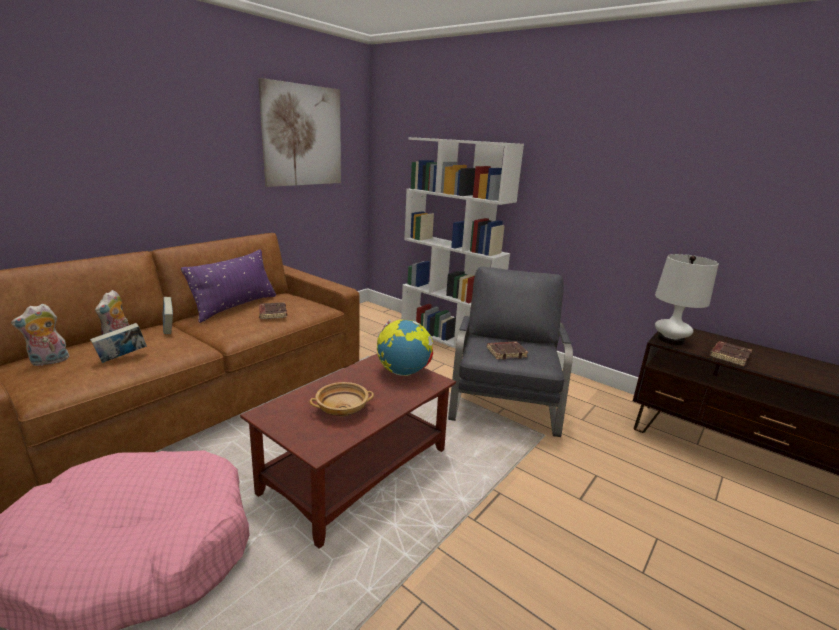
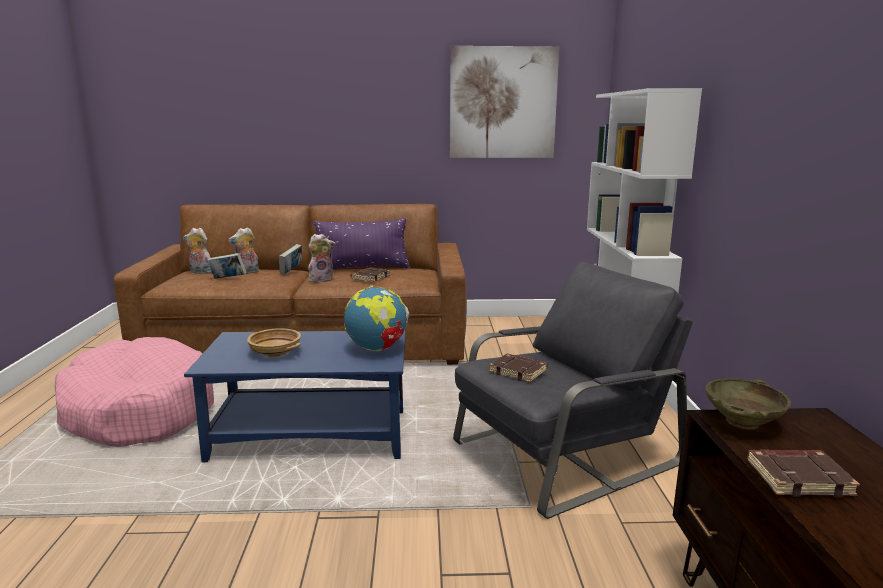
camera: 50 degrees right, 5 degrees down
brown coffee table [240,354,456,549] -> blue coffee table [184,330,406,462]
white table lamp [655,254,719,345] -> beige bowl [705,378,791,430]
none -> plush toy [308,234,336,283]

